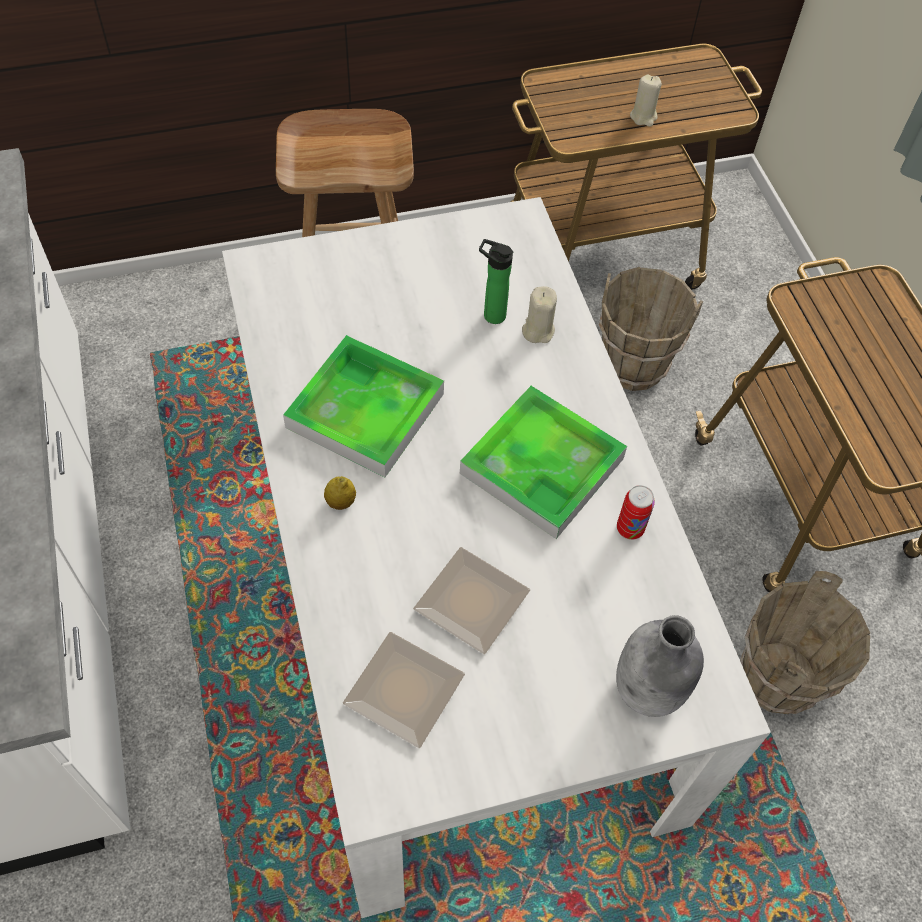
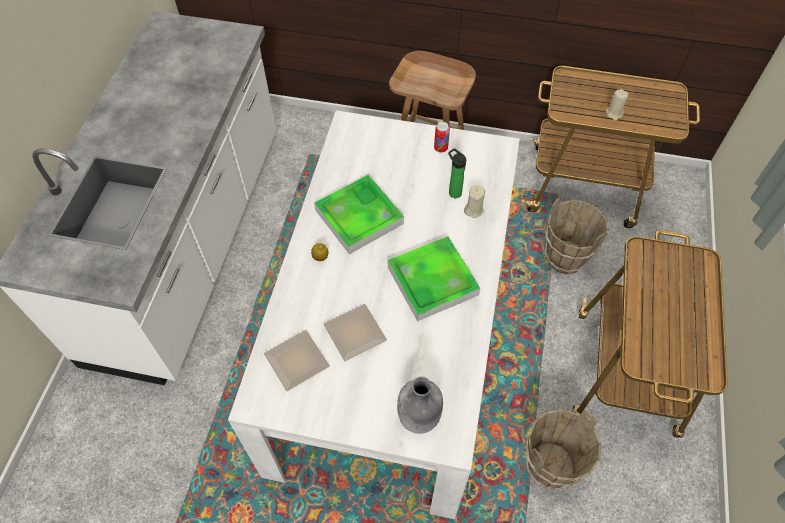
camera: 30 degrees right, 0 degrees up
can [617,485,655,540] -> can moved to [434,122,450,153]

